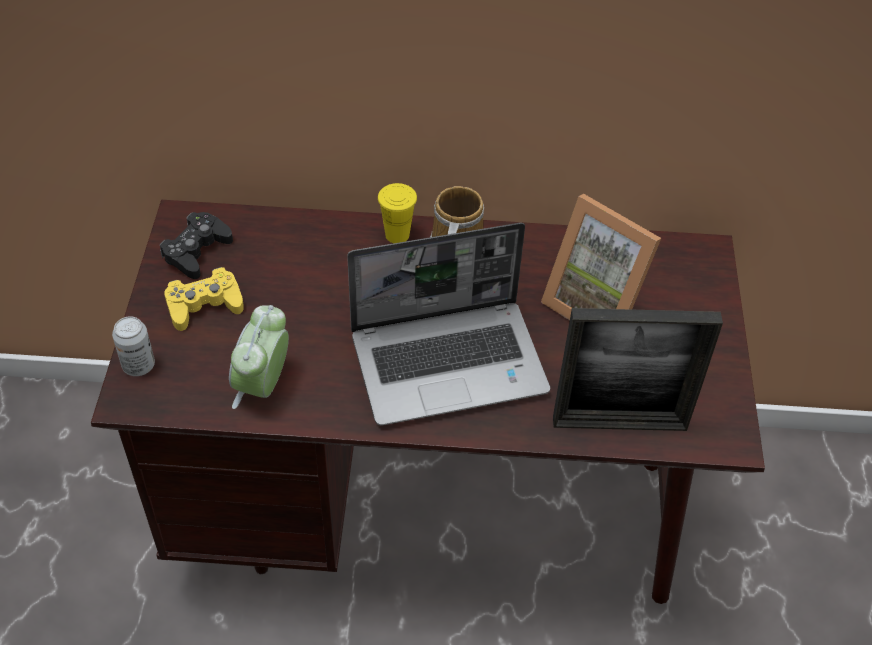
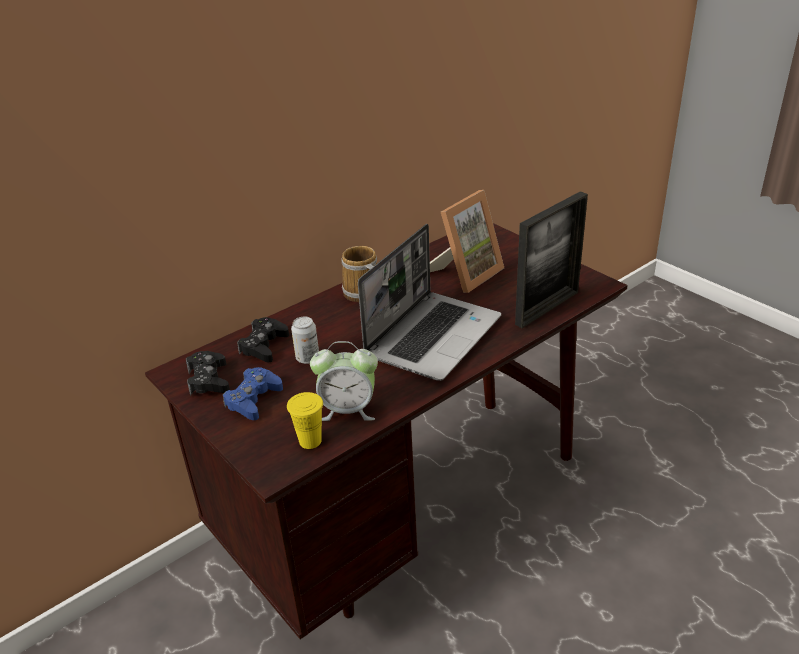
camera: 40 degrees left, 15 degrees down
can [112,316,155,376] -> can moved to [291,317,319,364]
yellow game controller [164,267,244,331] -> blue game controller [223,367,283,420]
alarm clock [229,305,289,409] -> alarm clock turned 60 degrees counterclockwise [310,341,378,421]
yellow cup [378,183,417,243] -> yellow cup moved to [287,392,323,449]
picture frame [541,194,661,320] -> picture frame turned 45 degrees counterclockwise [430,190,504,293]
none -> black game controller [237,317,289,362]

